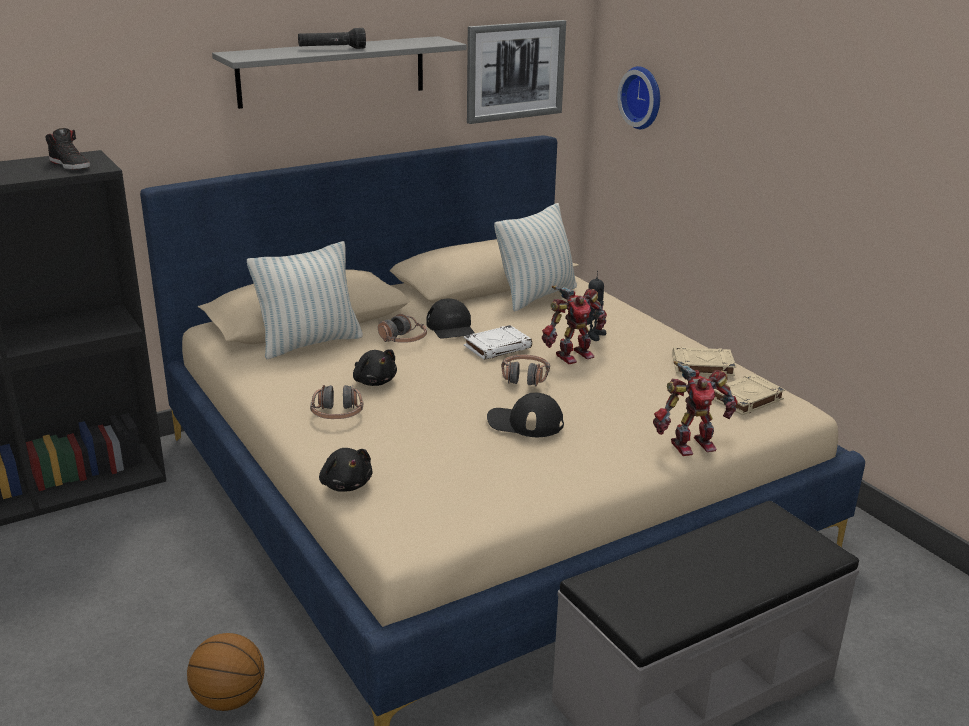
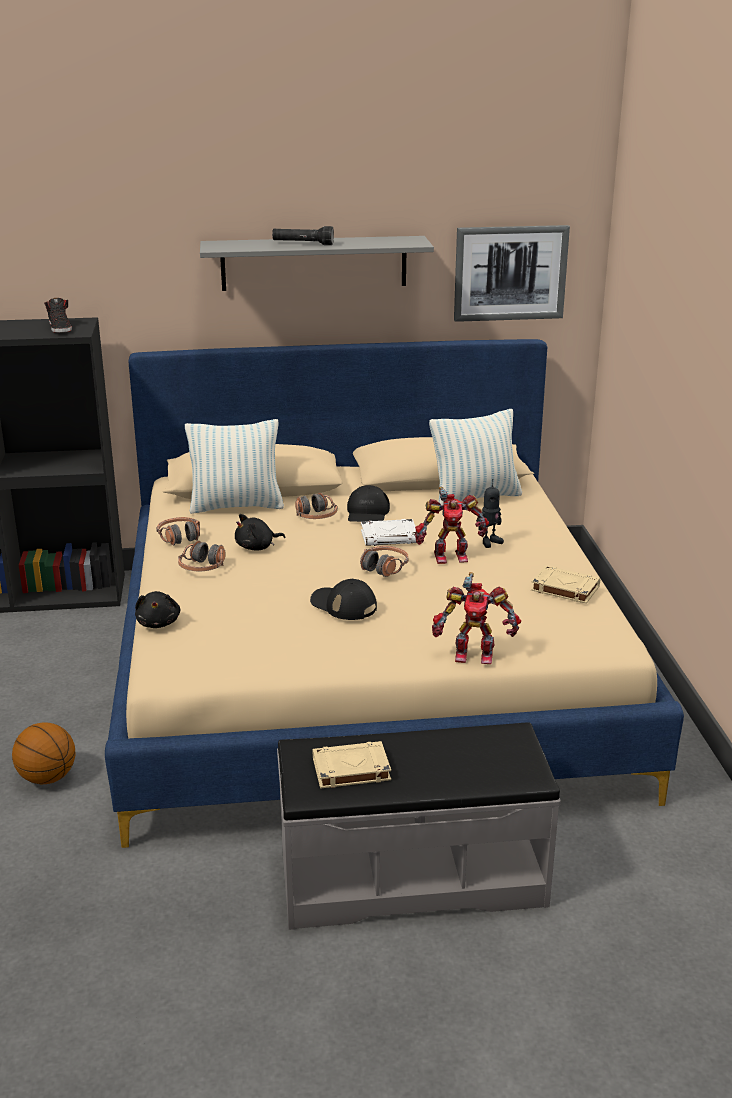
camera: 25 degrees right, 0 degrees up
black plush toy [353,349,397,386] -> black plush toy turned 75 degrees clockwise [235,514,285,550]
wall clock [618,66,660,129] -> none
beige book [713,374,785,415] -> beige book moved to [312,741,391,789]
none -> headphones [156,517,200,545]

